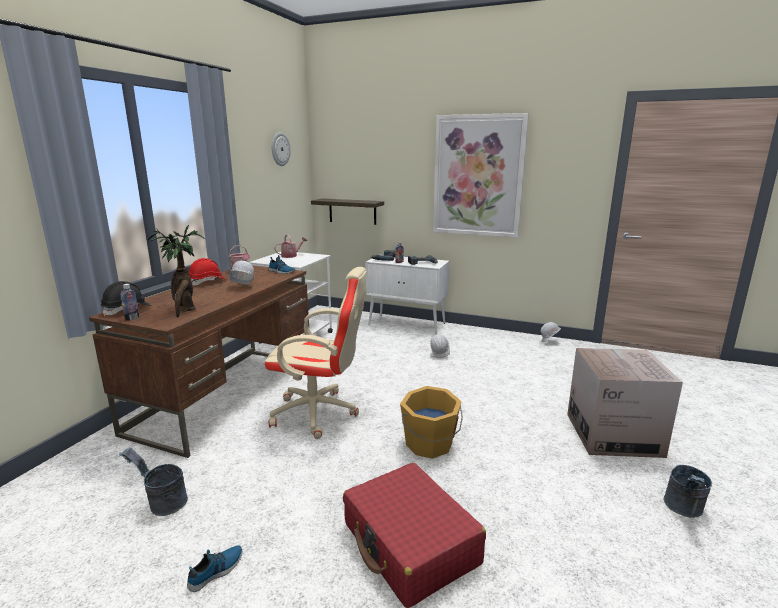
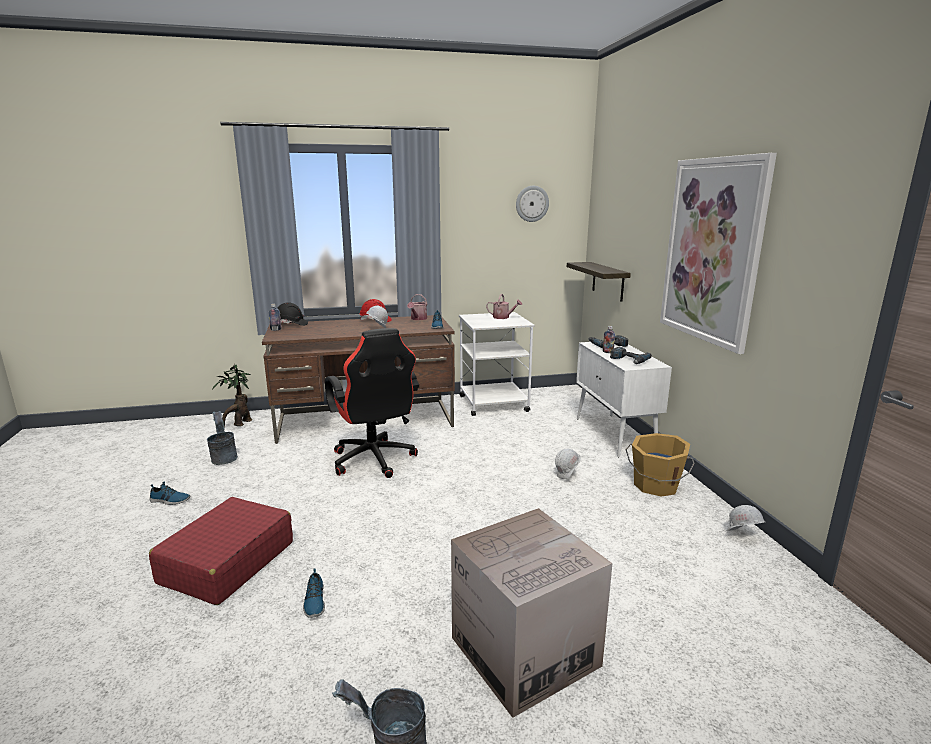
camera: 55 degrees right, 0 degrees up
potted plant [148,225,205,318] -> potted plant moved to [212,364,252,427]
beige office chair [265,267,367,439] -> black office chair [325,328,419,478]
orange bucket [400,386,463,459] -> orange bucket moved to [626,433,694,497]
none -> shoe [303,569,325,618]

